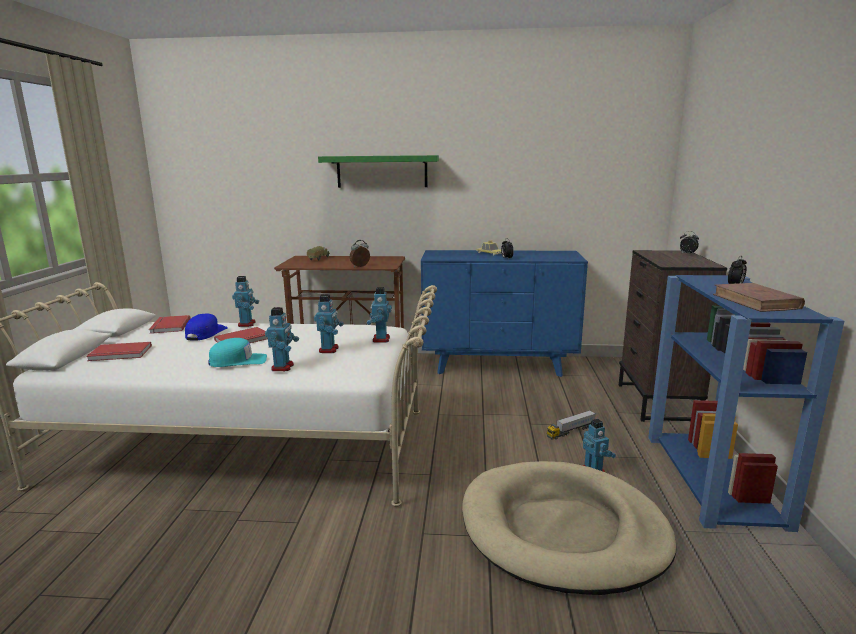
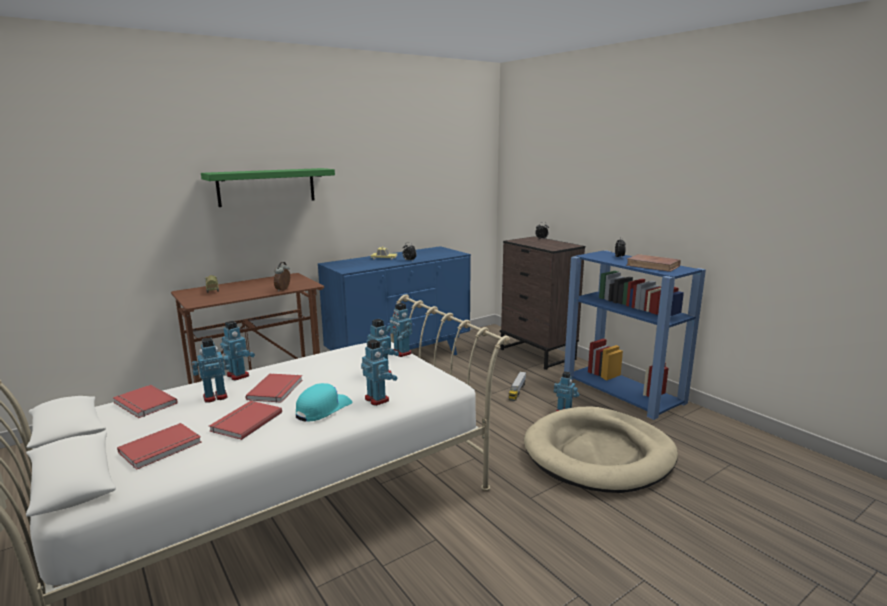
camera: 40 degrees left, 0 degrees up
blue cap [185,314,228,341] -> toy robot [192,338,230,403]
none -> red book [209,401,282,440]

